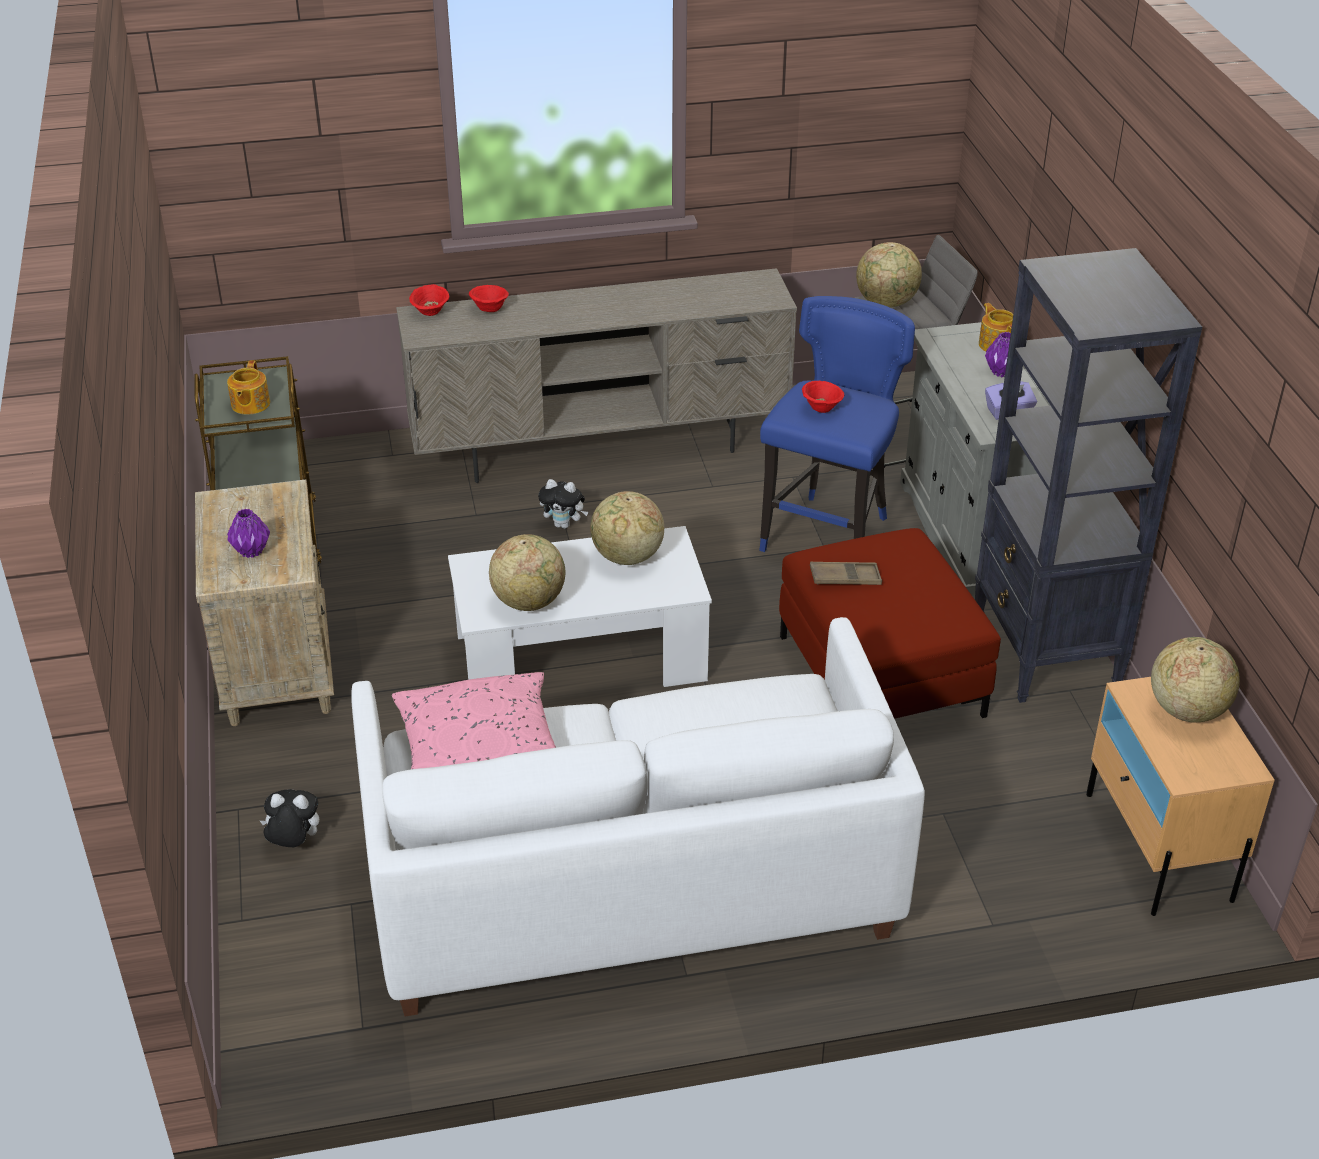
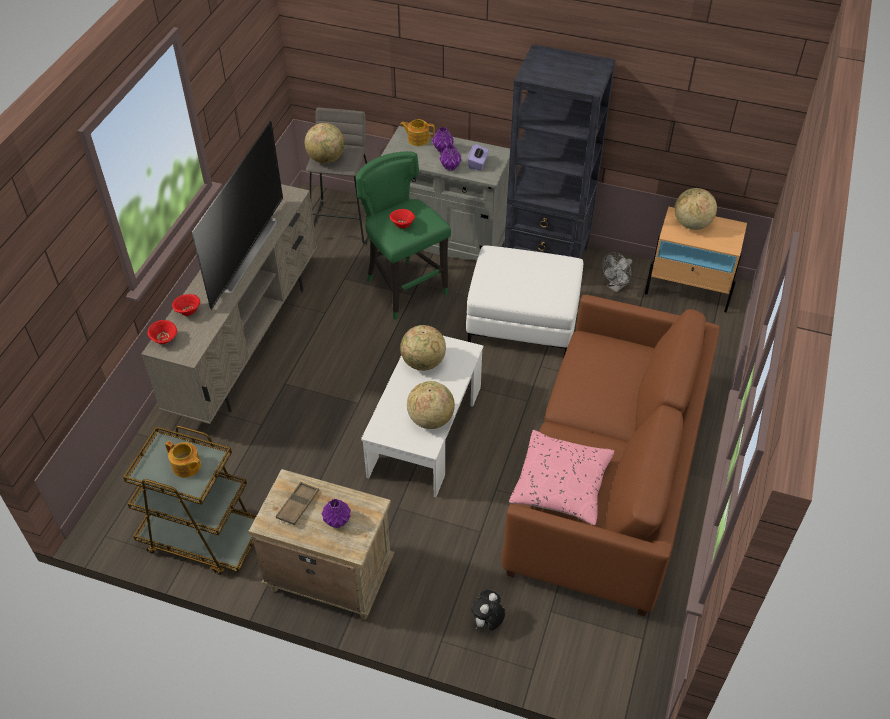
camera: 60 degrees left, 10 degrees up
white sofa [351,617,925,1017] -> brown sofa [501,295,719,616]
plush toy [538,479,588,529] -> none
blue stool [759,296,915,552] -> green stool [356,151,451,320]
red ottoman [779,528,1001,719] -> white ottoman [466,246,583,356]
brown tray [810,562,882,585] -> brown tray moved to [276,482,319,525]
none -> television [191,121,283,310]
none -> purple vase [439,145,462,171]
none -> grey fan [602,252,632,293]

